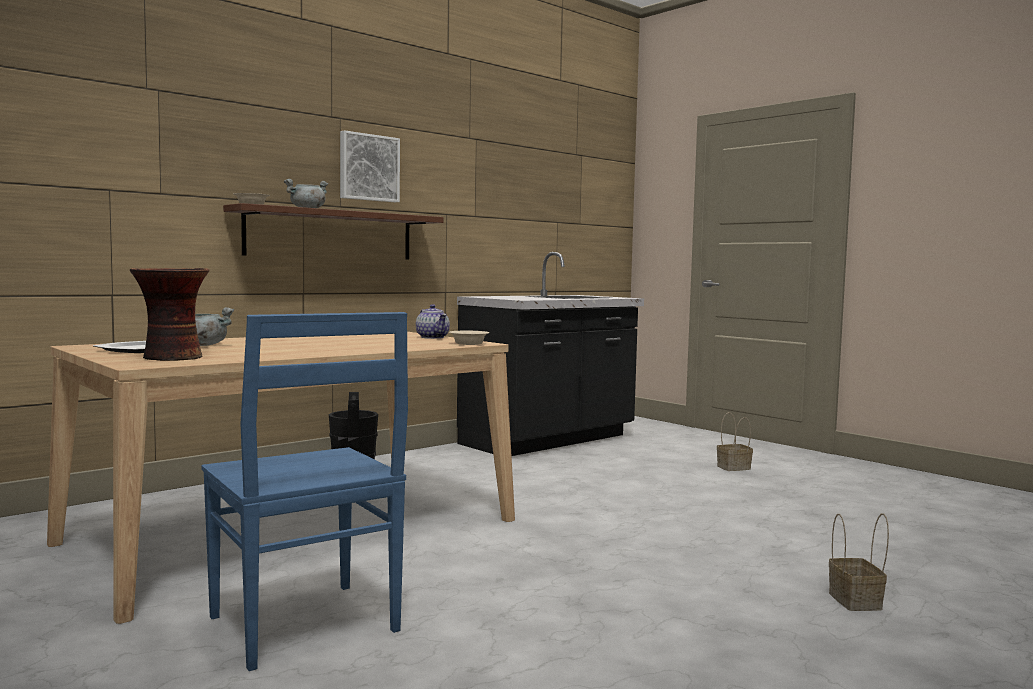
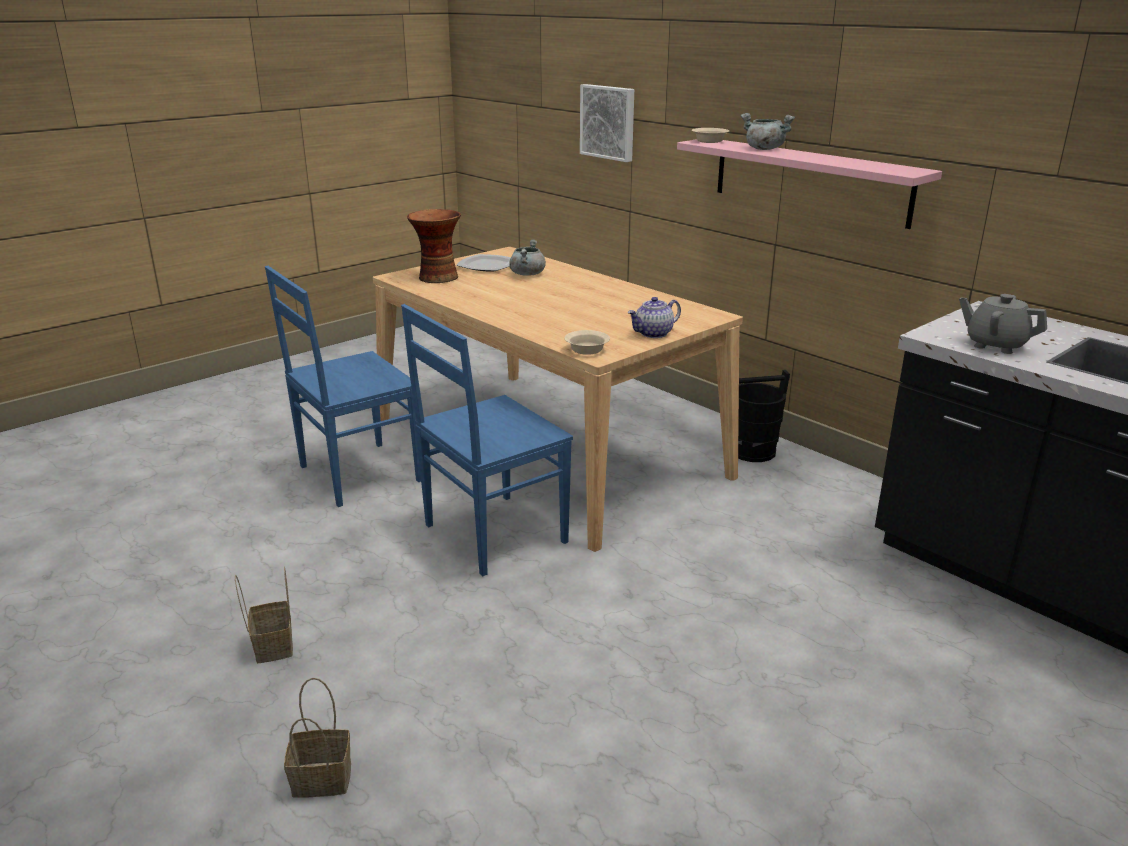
camera: 90 degrees right, 20 degrees up
brown shelf [223,203,443,260] -> pink shelf [677,139,942,229]
picture [340,130,400,202] -> picture moved to [580,84,634,162]
basket [717,412,753,471] -> basket moved to [235,566,293,663]
none -> blue chair [401,304,573,576]
none -> grey teapot [959,294,1047,354]

